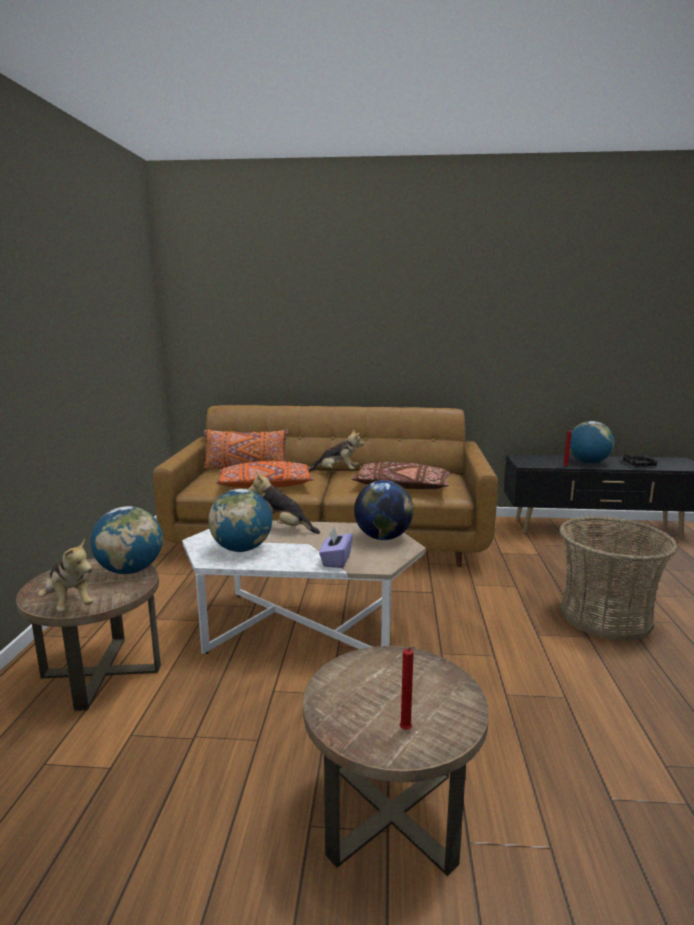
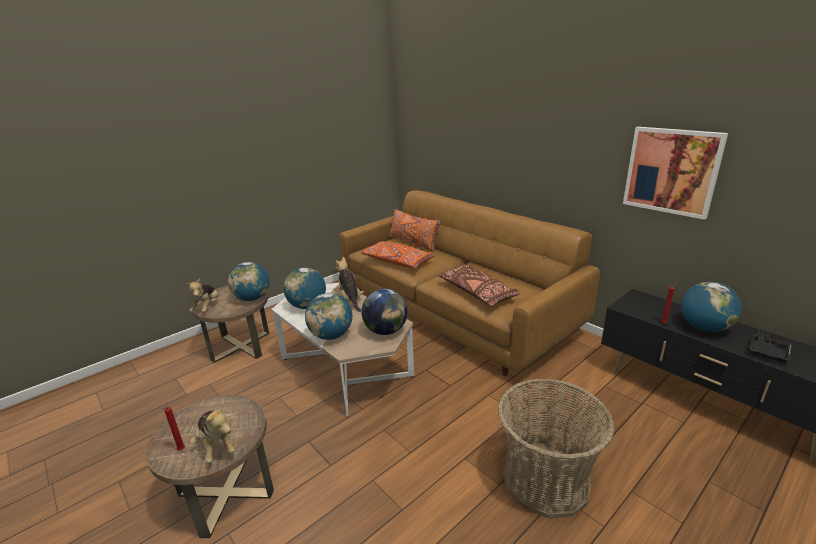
camera: 45 degrees right, 10 degrees up
plush toy [309,429,364,471] -> plush toy moved to [190,404,235,463]
purple tissue box [319,527,353,568] -> globe [305,293,352,340]
none -> picture [623,127,728,220]

